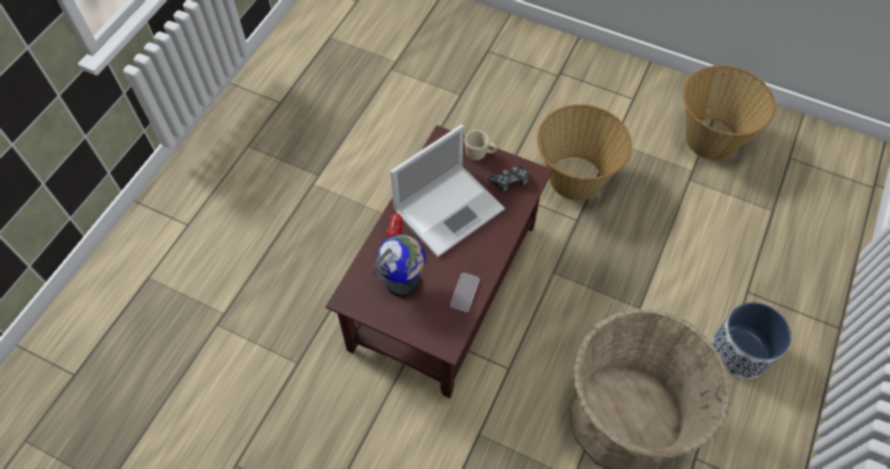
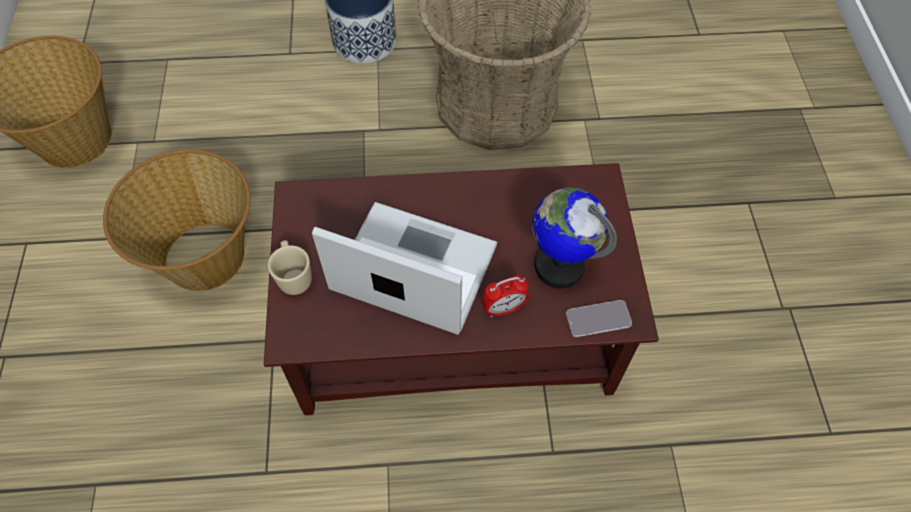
camera: 120 degrees left, 0 degrees up
phone [450,273,479,312] -> phone moved to [566,300,632,337]
game controller [488,166,528,192] -> none

